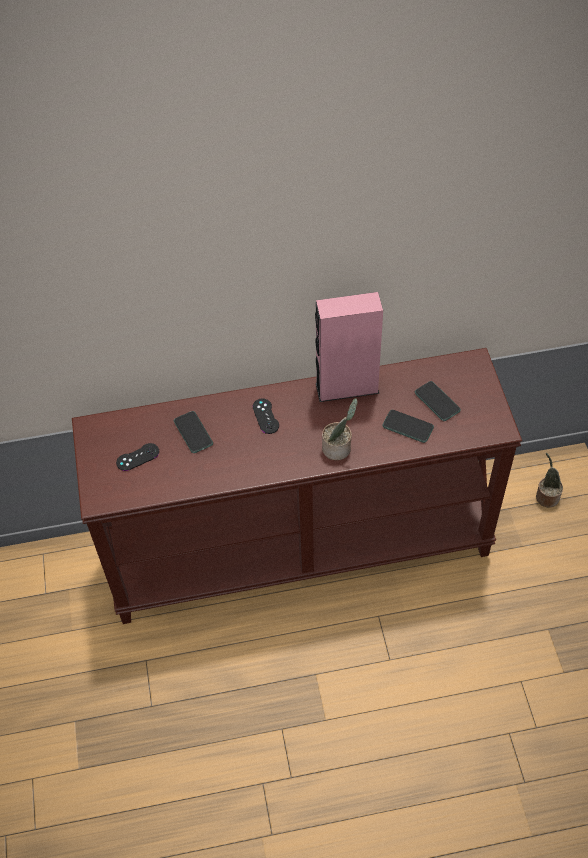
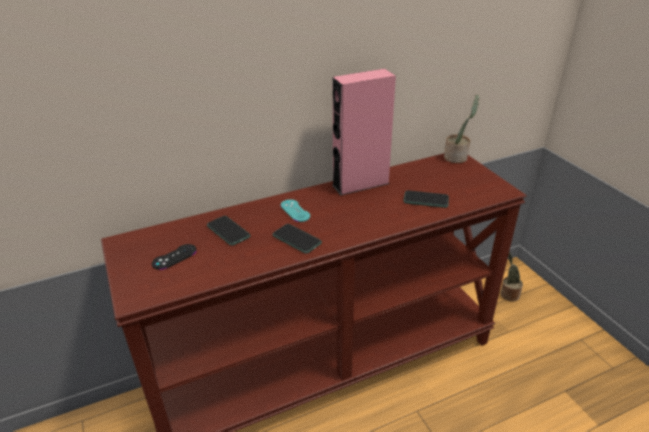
camera: 15 degrees left, 20 degrees down
black game controller [252,399,279,434] -> turquoise game controller [281,199,310,222]
potted plant [322,398,358,460] -> potted plant moved to [444,95,479,163]
phone [415,381,461,421] -> phone moved to [272,224,322,254]

